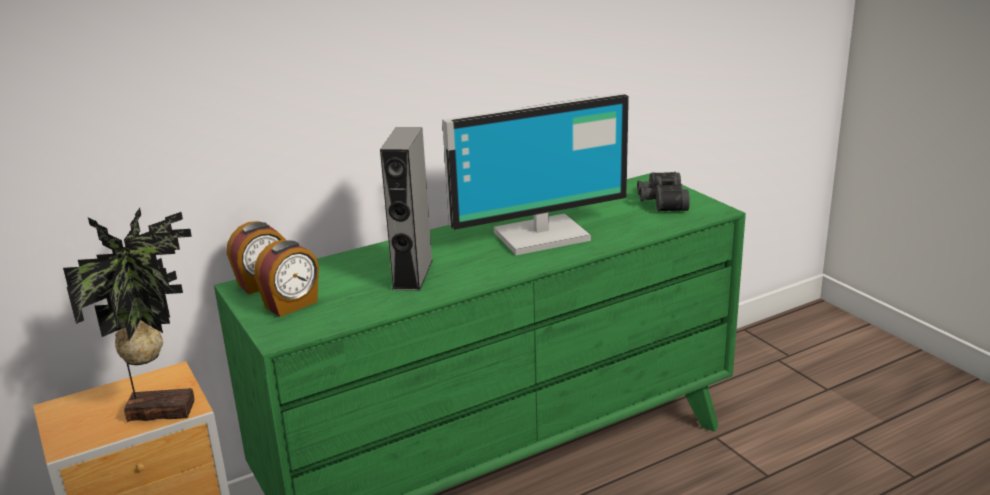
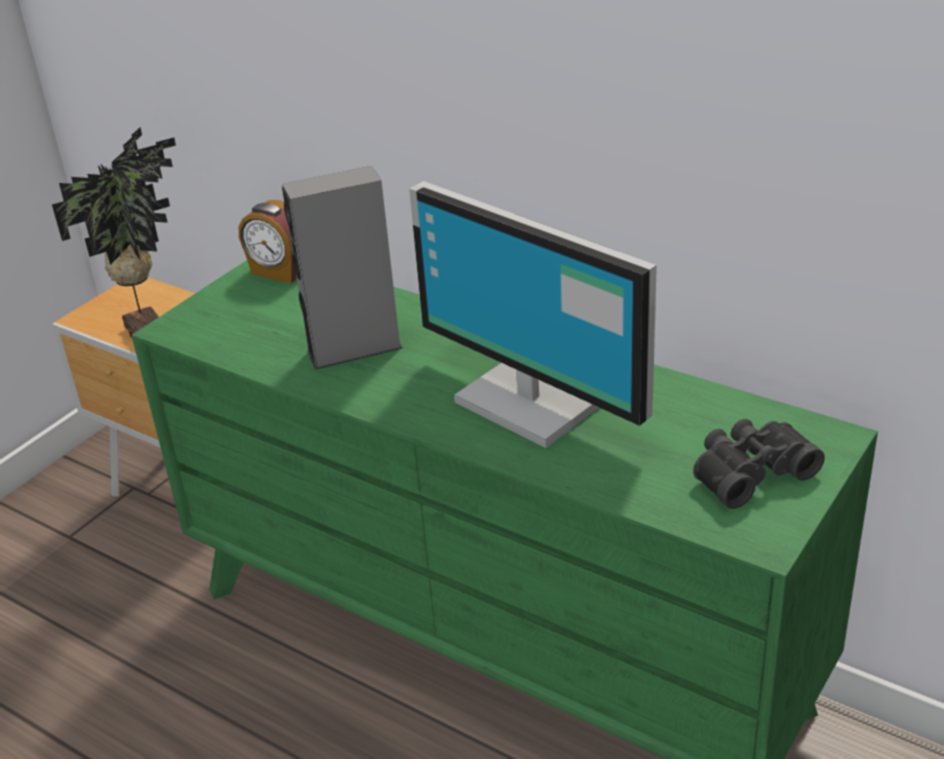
camera: 65 degrees right, 10 degrees up
alarm clock [254,240,319,317] -> none

